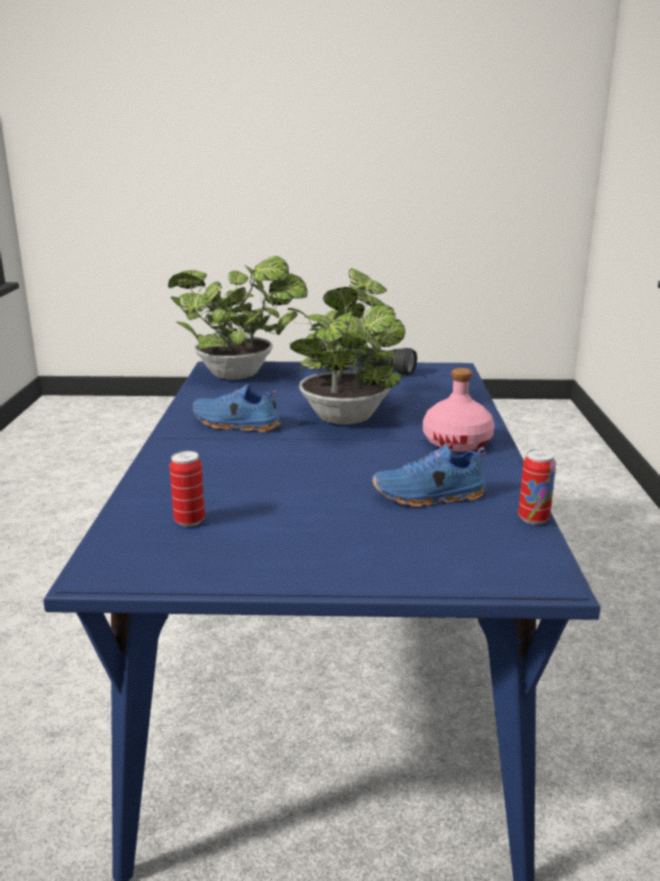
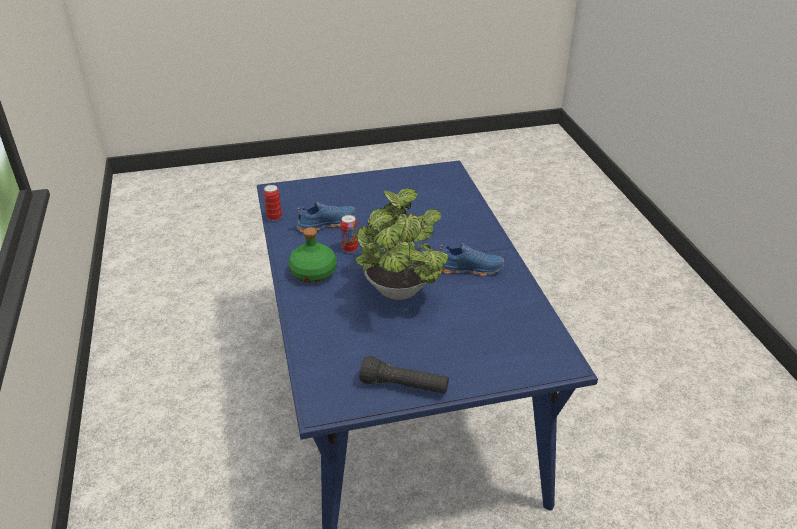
camera: 165 degrees right, 15 degrees up
potted plant [168,256,308,380] -> none
can [169,451,205,527] -> can moved to [340,215,358,253]
pink bottle [423,368,495,452] -> green bottle [288,227,337,283]

